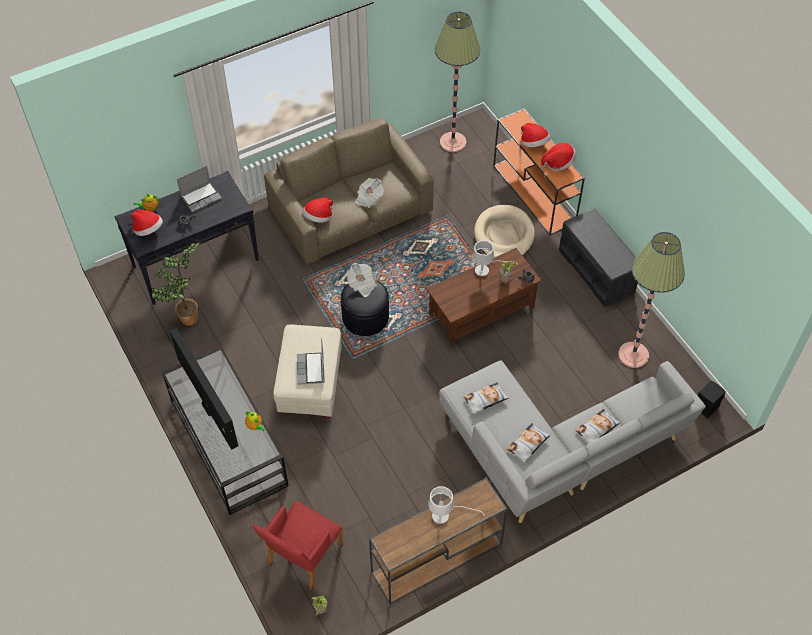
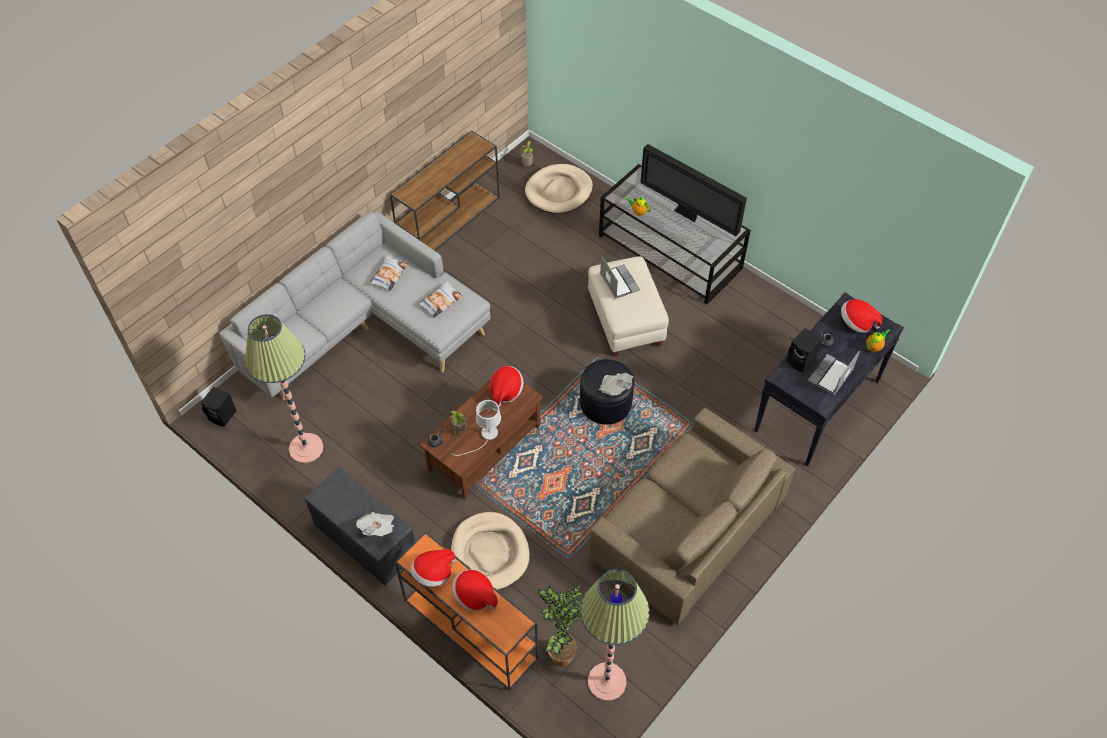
camera: 160 degrees right, 0 degrees up
potted plant [152,242,200,326] -> potted plant moved to [538,584,584,667]
red armchair [253,501,343,591] -> beige dog bed [525,164,593,214]
hat [302,197,333,223] -> hat moved to [489,366,523,407]
newspaper [355,178,384,208] -> newspaper moved to [356,512,394,536]
white table lamp [428,486,485,524] -> none
pillow [575,409,620,443] -> none
none -> black speaker [786,328,822,373]

